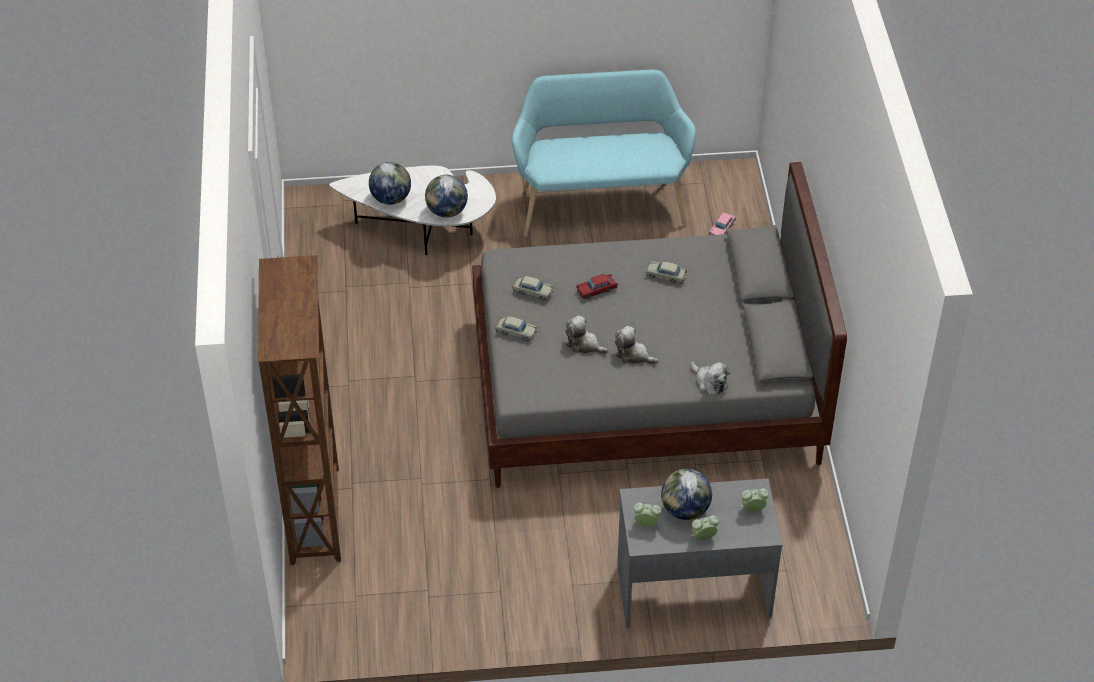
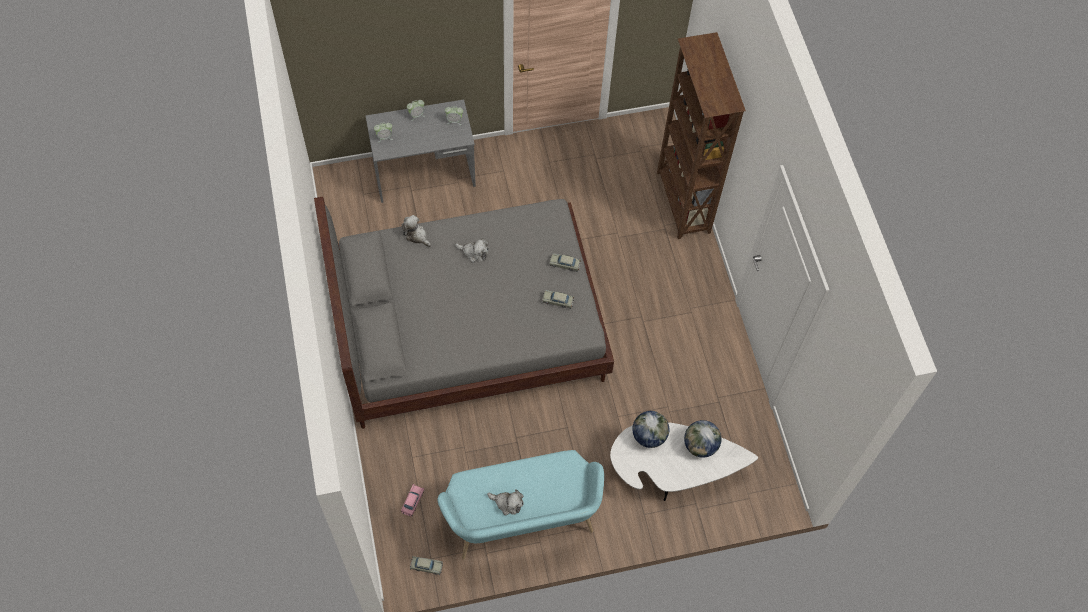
camera: 170 degrees right, 15 degrees up
plush toy [565,315,608,354] -> plush toy moved to [487,489,524,516]
red toy car [576,274,618,299] -> none
beige toy car [646,261,687,284] -> beige toy car moved to [409,556,443,575]
globe [661,469,712,520] -> none

